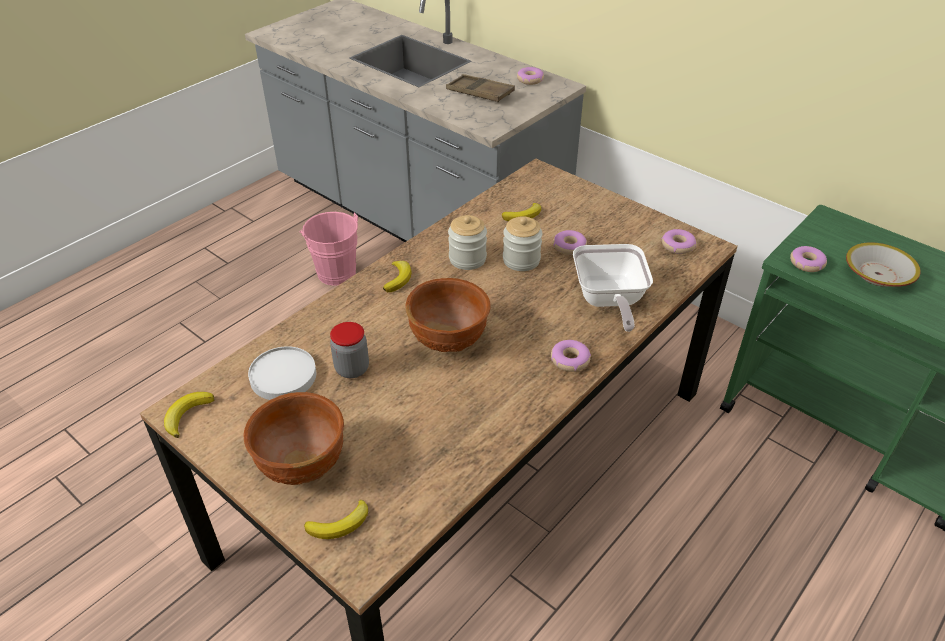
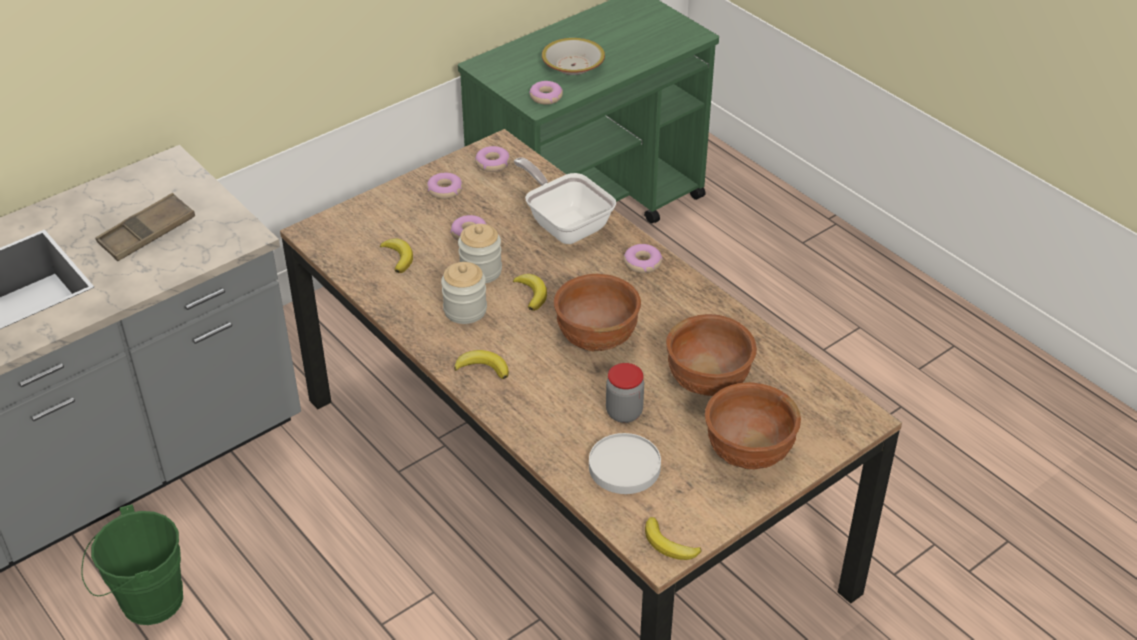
camera: 80 degrees left, 0 degrees up
pink bucket [300,212,358,286] -> green bucket [81,504,183,625]
banana [304,500,369,539] -> banana moved to [513,274,547,311]
donut [517,67,544,85] -> donut moved to [427,173,463,199]
frying pan [573,244,653,332] -> frying pan turned 135 degrees counterclockwise [514,157,616,244]
none -> brown bowl [666,314,757,396]

